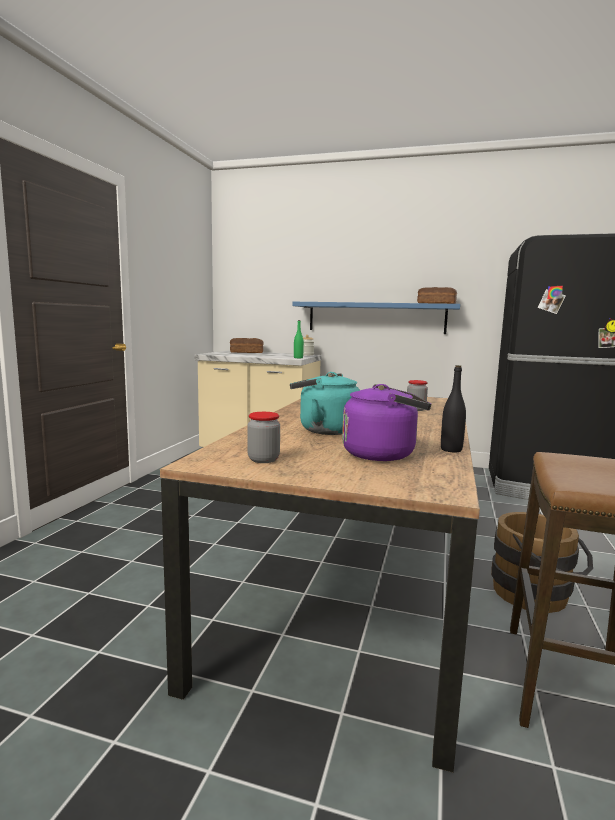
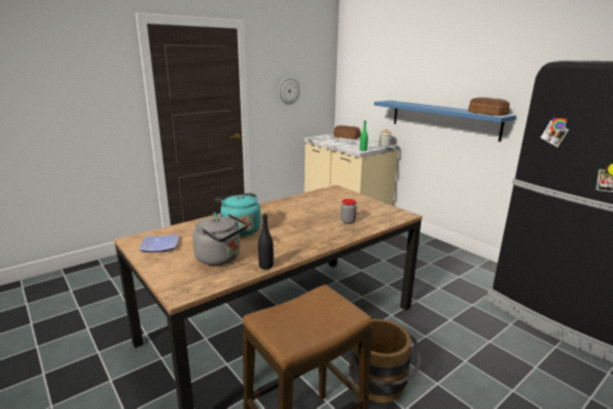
camera: 35 degrees right, 10 degrees up
jar [247,412,280,463] -> plate [140,234,178,252]
purple kettle [342,384,431,461] -> grey kettle [193,214,248,265]
none -> wall clock [279,77,300,105]

